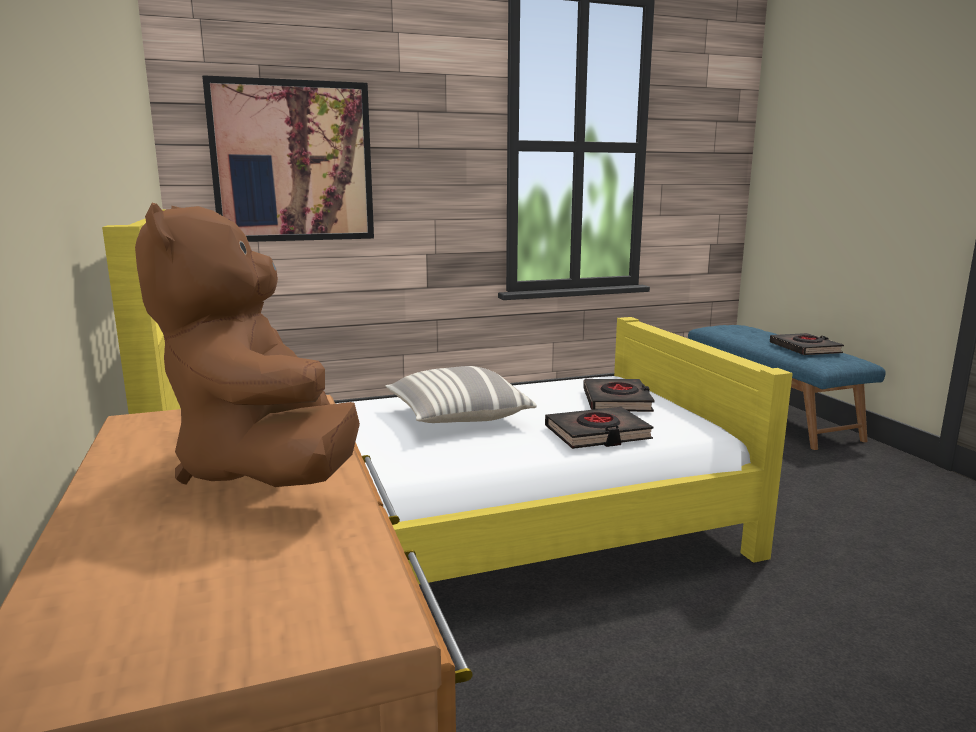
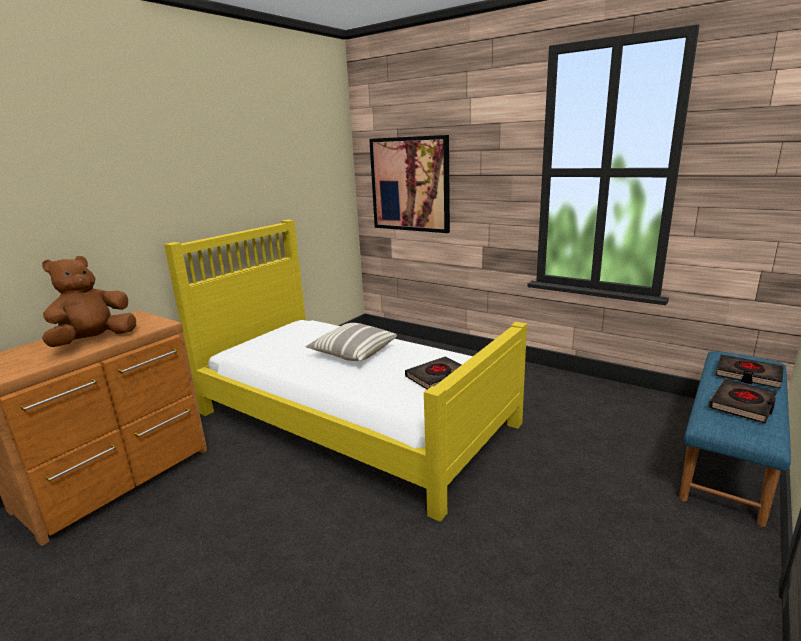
camera: 55 degrees right, 5 degrees up
black book [545,407,653,449] -> black book moved to [715,354,784,389]

